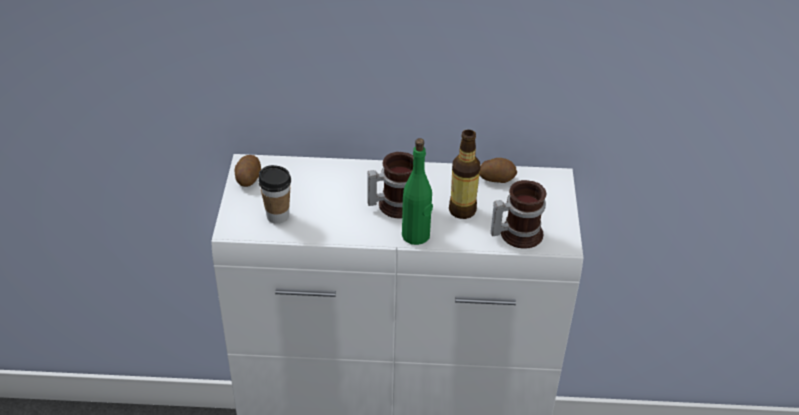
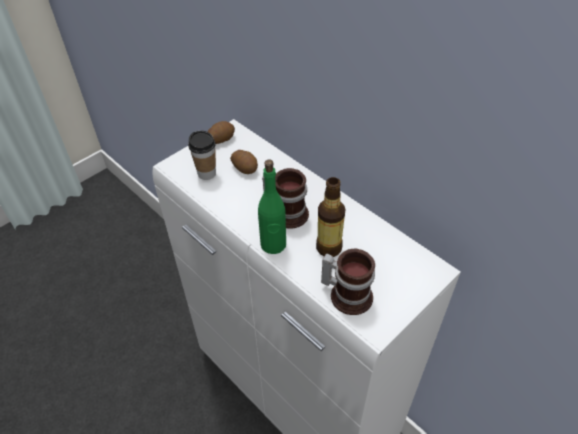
camera: 45 degrees right, 5 degrees up
potato [480,158,517,183] -> potato moved to [230,150,258,174]

